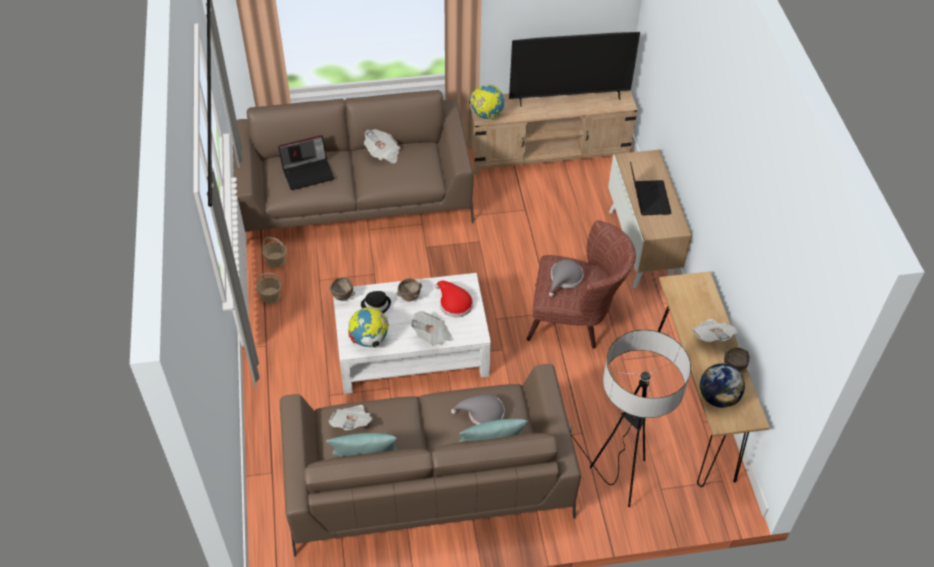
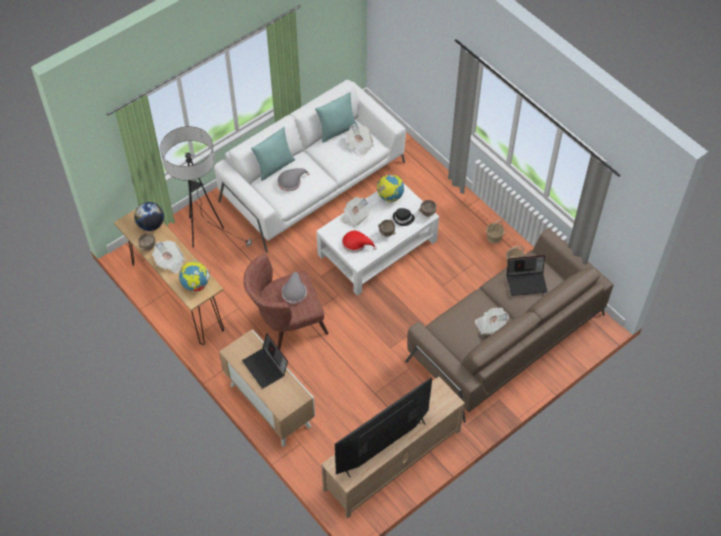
camera: 150 degrees right, 5 degrees up
laptop [278,135,334,190] -> laptop turned 135 degrees counterclockwise [507,255,548,296]
brown sofa [280,364,581,557] -> white sofa [214,80,406,252]
globe [469,85,504,119] -> globe moved to [179,261,210,292]

